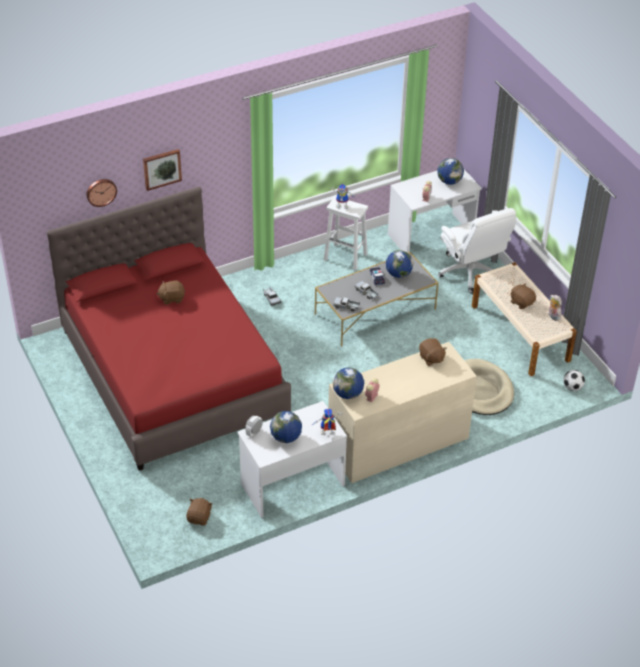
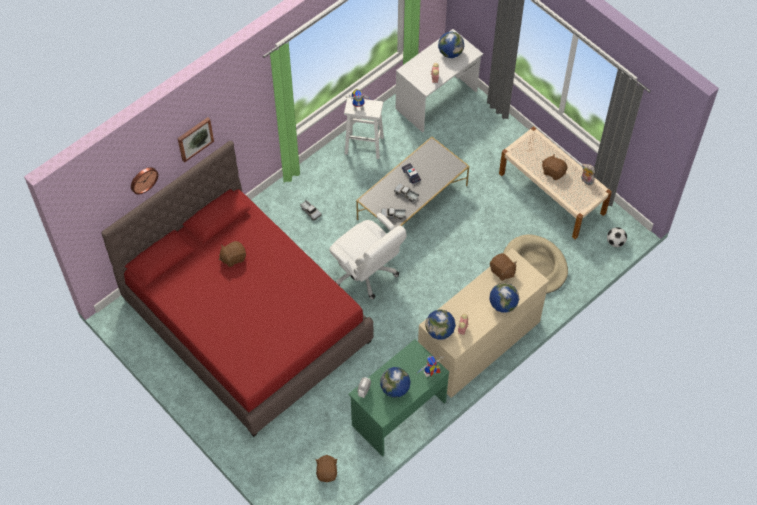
camera: 15 degrees left, 15 degrees up
white desk [237,401,347,518] -> green desk [349,339,449,457]
globe [386,250,413,278] -> globe moved to [489,283,519,313]
white office chair [438,208,516,294] -> white office chair moved to [330,213,407,299]

